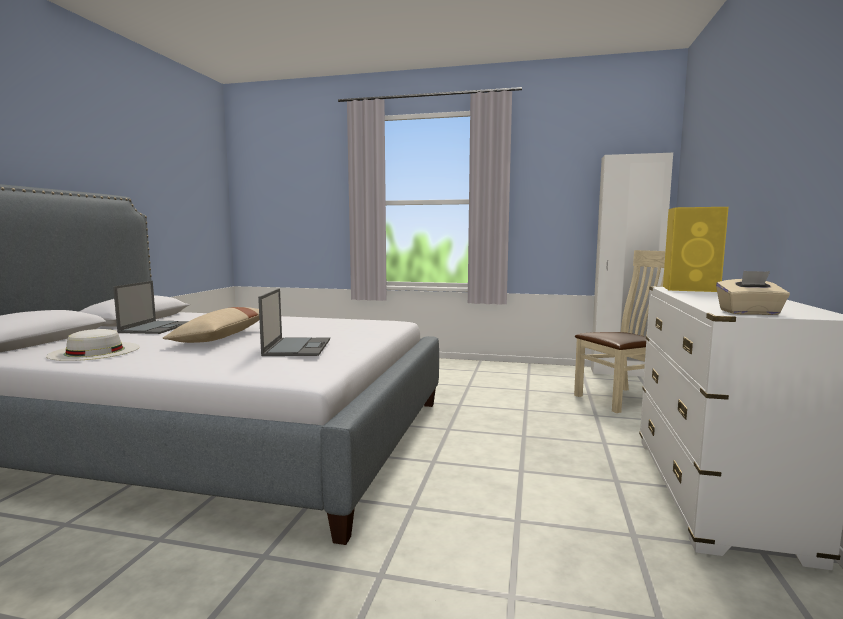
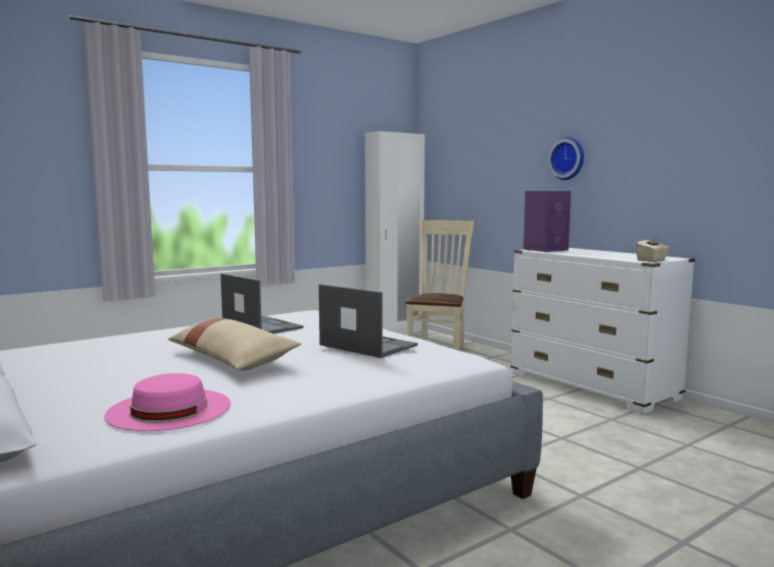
camera: 50 degrees left, 0 degrees up
white hat [46,329,140,361] -> pink hat [105,373,231,431]
laptop [113,281,189,334] -> laptop moved to [221,274,303,334]
yellow speaker [663,207,729,292] -> purple speaker [523,191,571,252]
none -> wall clock [548,137,584,180]

